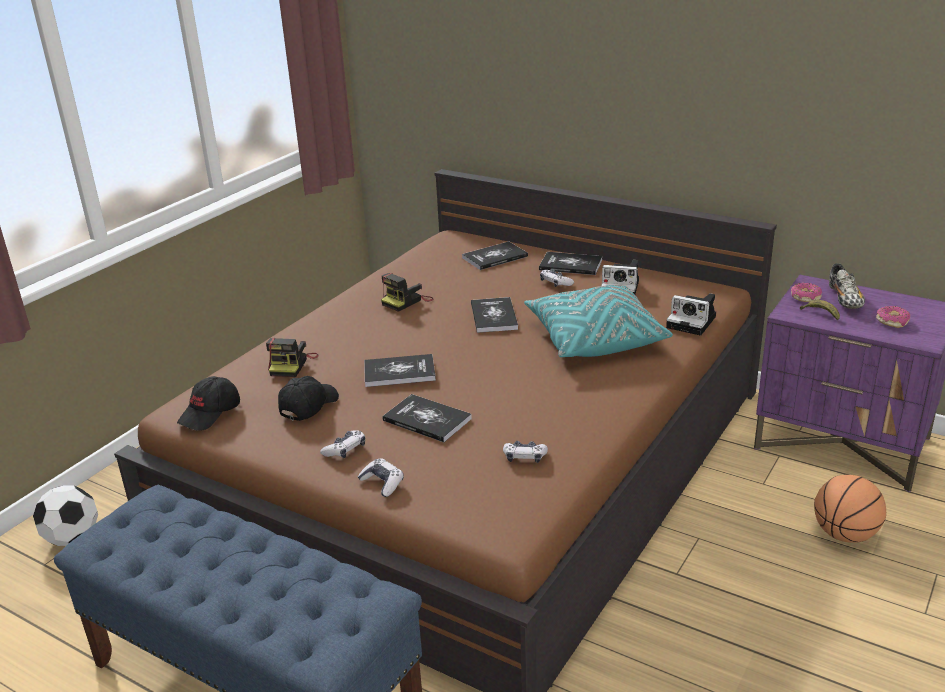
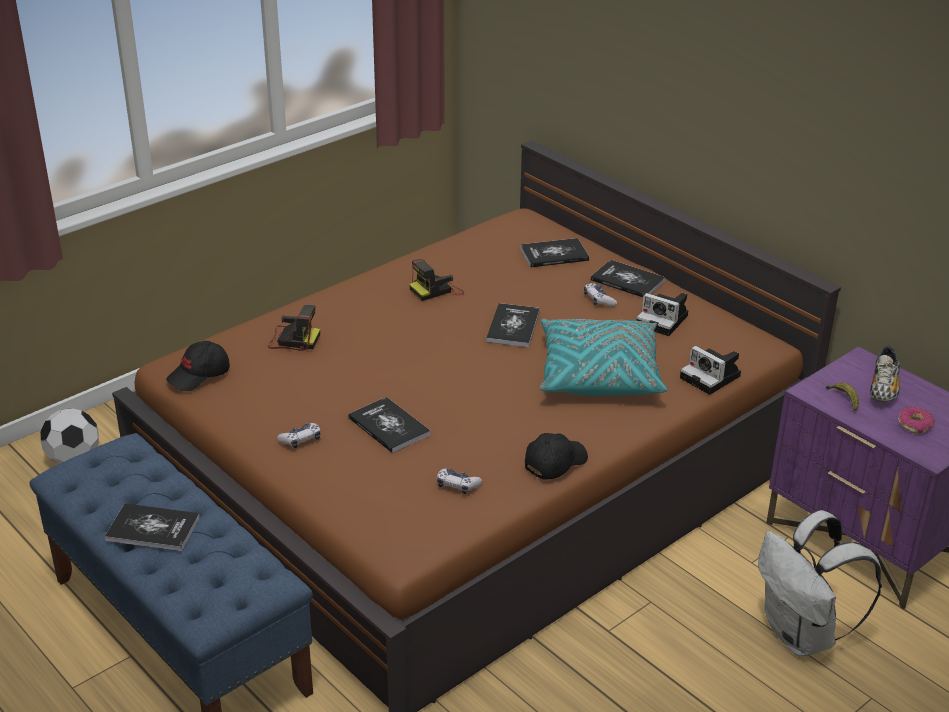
camera: 15 degrees right, 5 degrees up
camera [266,338,319,377] -> camera turned 105 degrees counterclockwise [268,305,320,351]
black cap [278,376,339,421] -> black cap moved to [525,433,588,480]
game controller [358,458,404,497] -> none
book [364,354,436,387] -> book moved to [105,503,200,551]
donut [791,283,822,302] -> none
basketball [814,475,886,543] -> white backpack [758,510,882,656]

